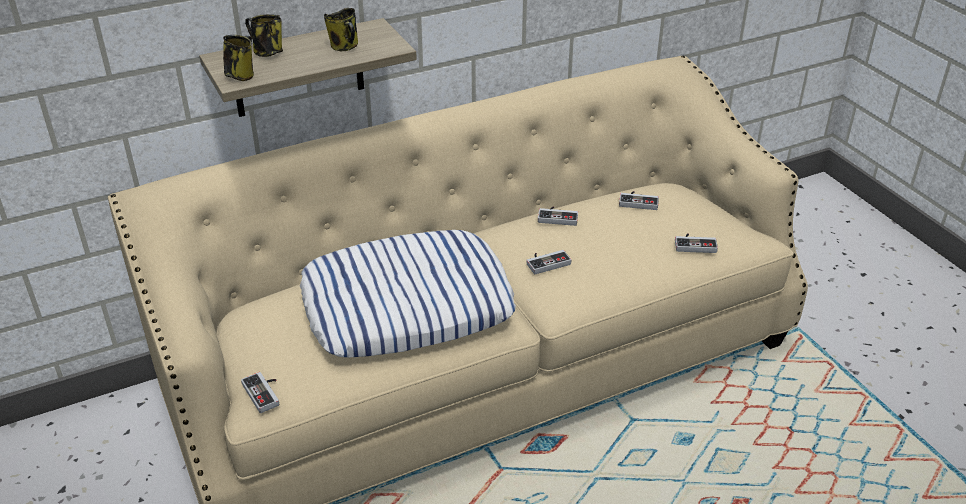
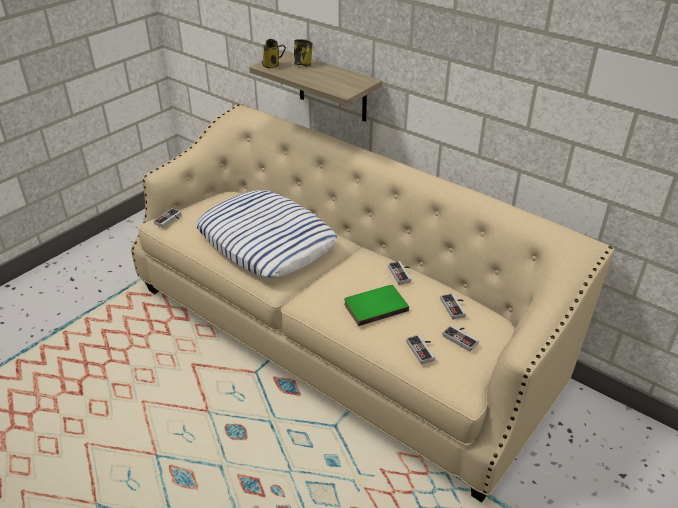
camera: 65 degrees right, 0 degrees up
mug [324,8,358,51] -> none
game controller [526,250,571,275] -> game controller moved to [442,325,479,352]
none -> green book [344,285,409,326]

